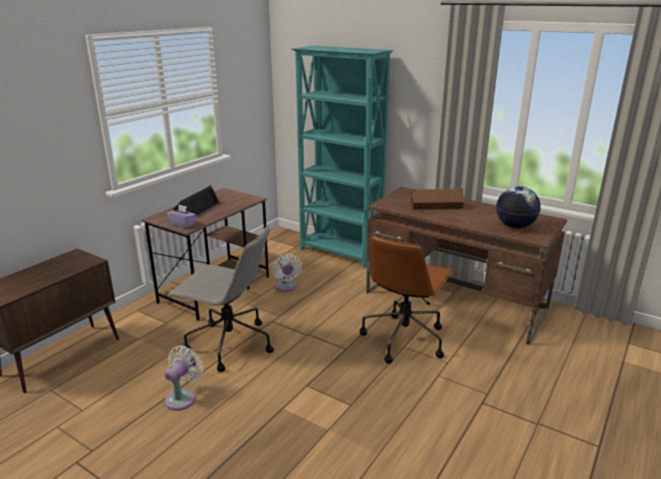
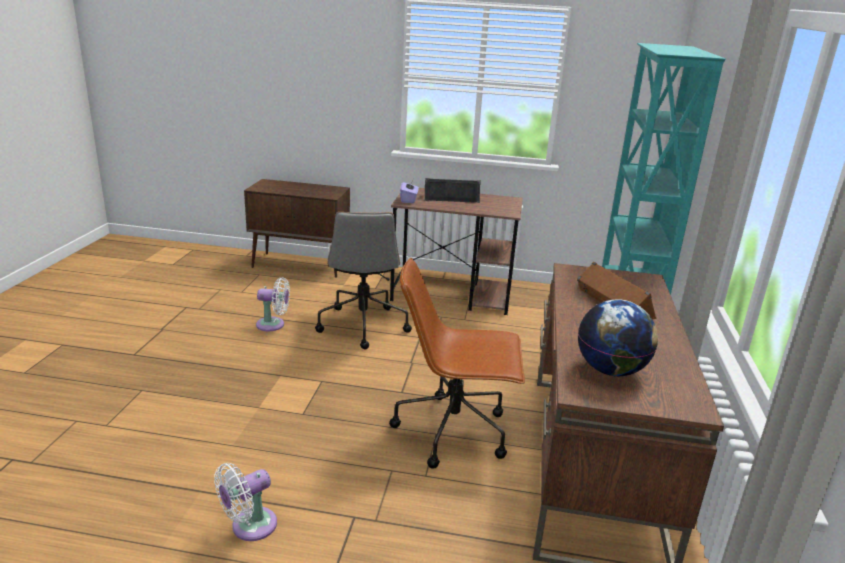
camera: 65 degrees right, 0 degrees up
white fan [272,254,302,292] -> white fan moved to [214,463,277,541]

